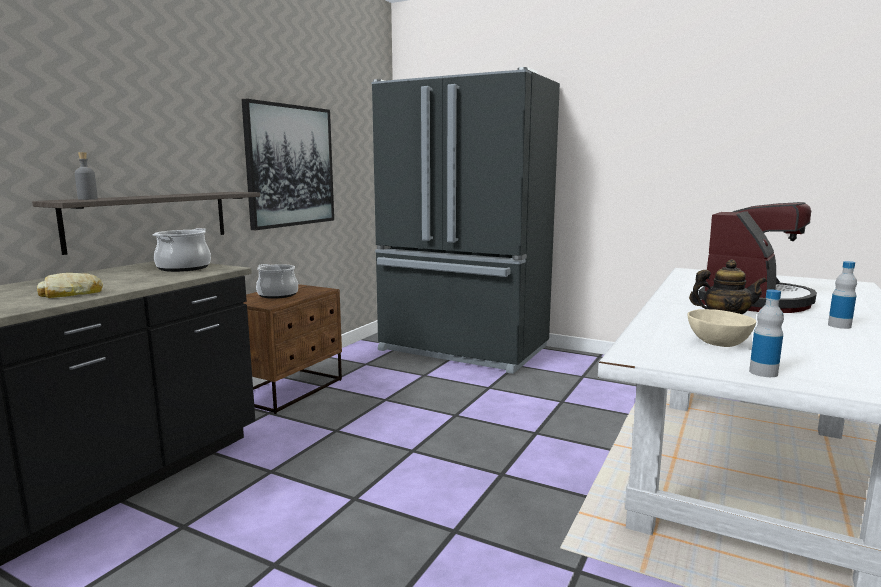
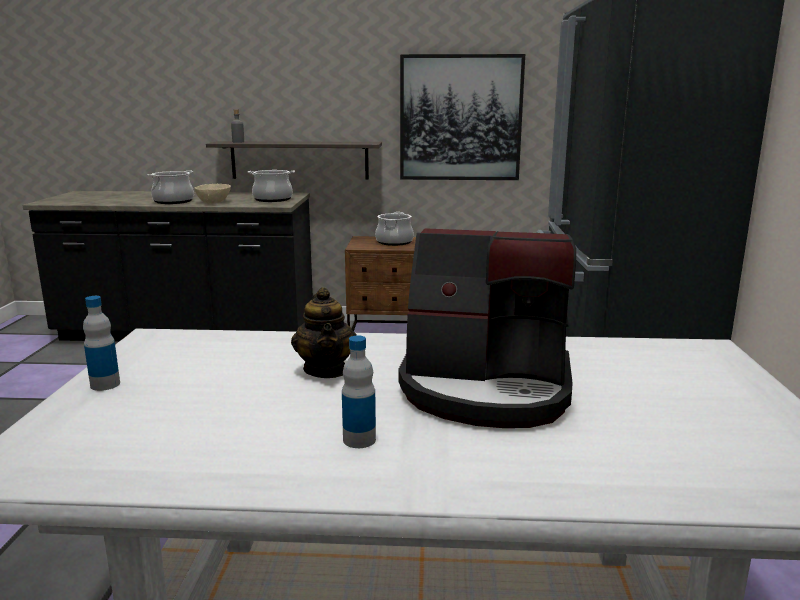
camera: 65 degrees right, 5 degrees up
bread [37,273,103,298] -> cooking pot [147,170,194,204]
beige bowl [687,309,756,347] -> beige bowl moved to [194,184,231,204]

